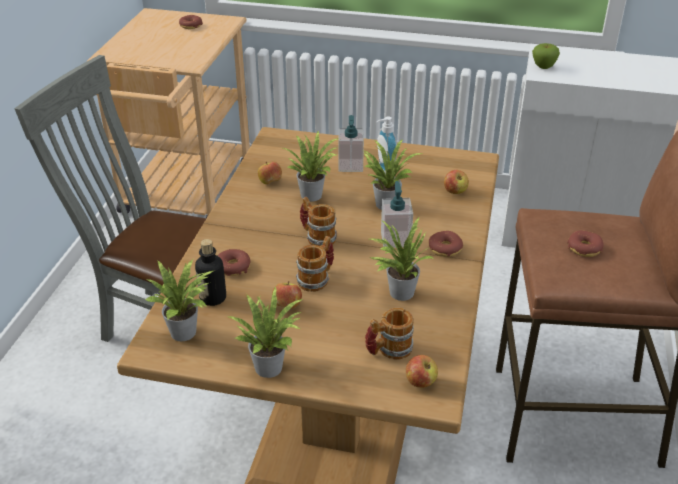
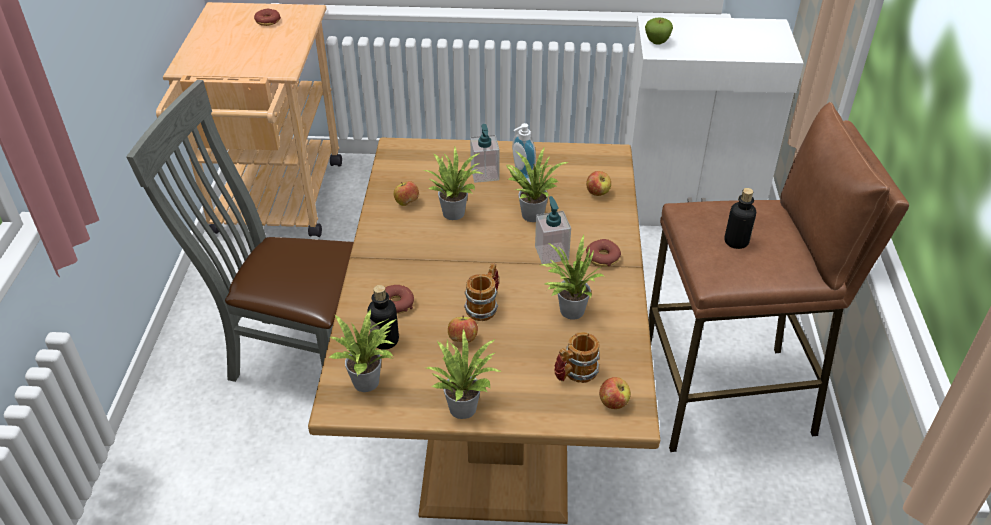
camera: 10 degrees left, 5 degrees up
mug [300,197,337,246] -> none
donut [567,230,604,257] -> bottle [724,188,756,249]

